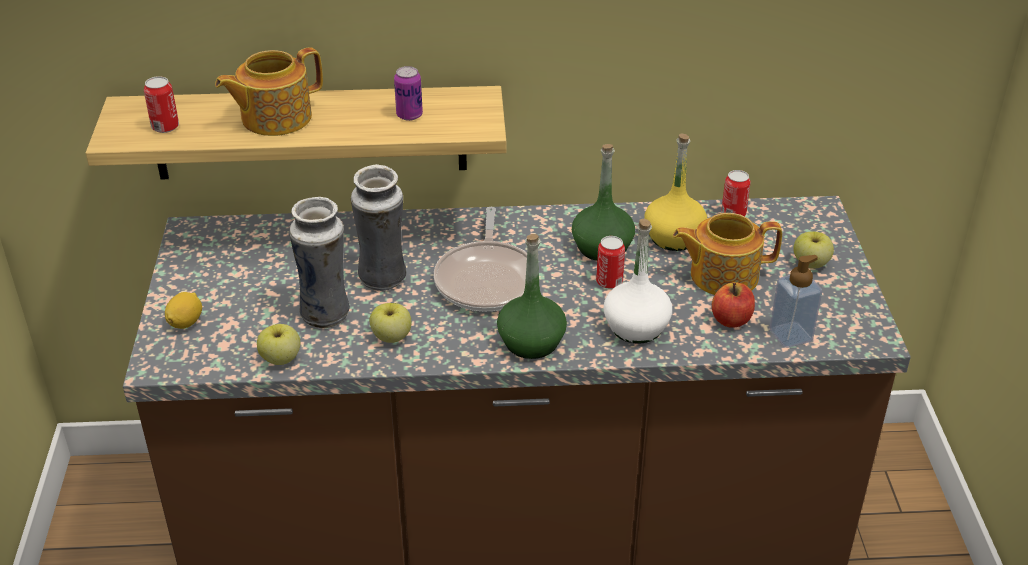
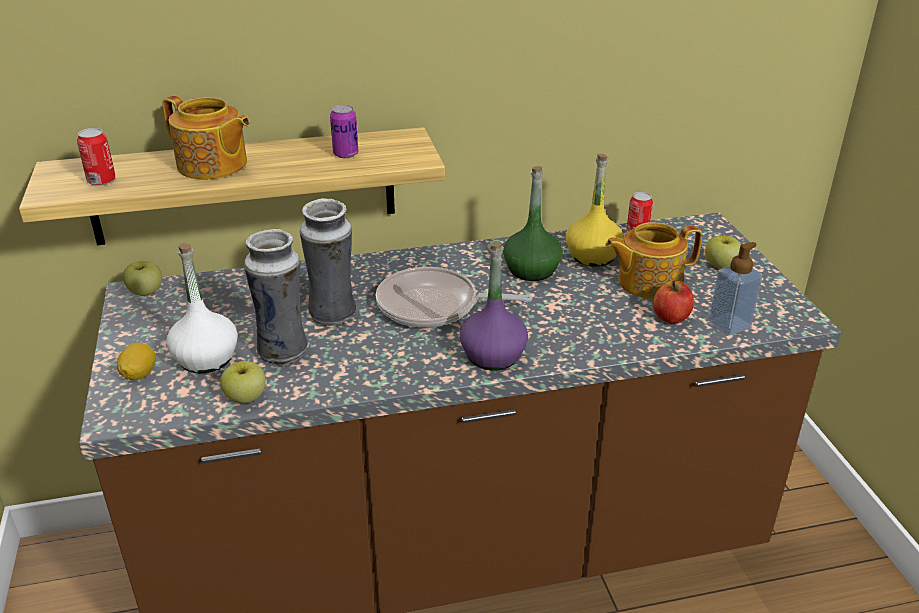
camera: 10 degrees left, 5 degrees down
teapot [215,47,323,136] -> teapot turned 105 degrees counterclockwise [162,96,250,179]
apple [370,303,411,343] -> apple moved to [123,261,162,296]
frying pan [434,207,527,312] -> frying pan turned 105 degrees clockwise [376,267,532,328]
green bottle [497,234,567,359] -> purple bottle [460,241,528,370]
can [596,236,625,289] -> none
white bottle [604,219,672,344] -> white bottle moved to [167,243,238,373]

